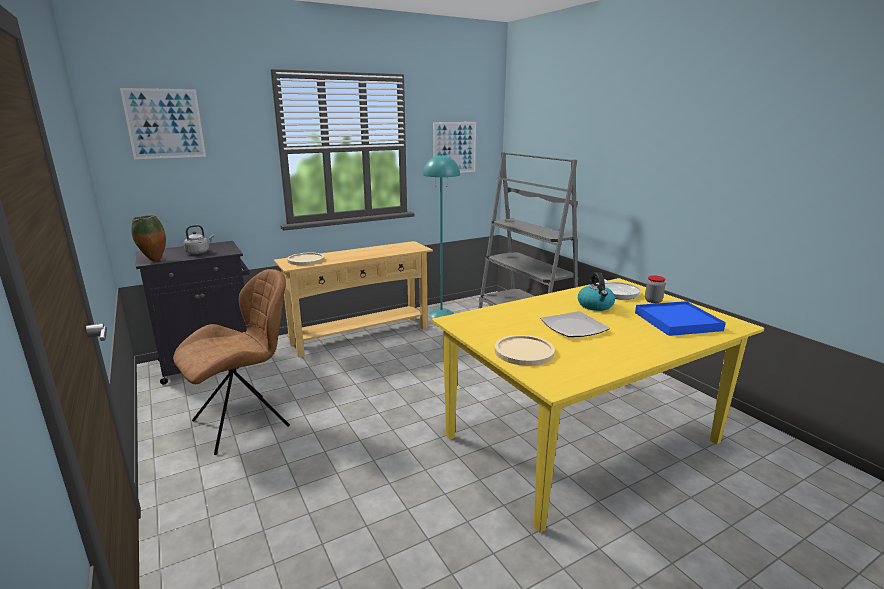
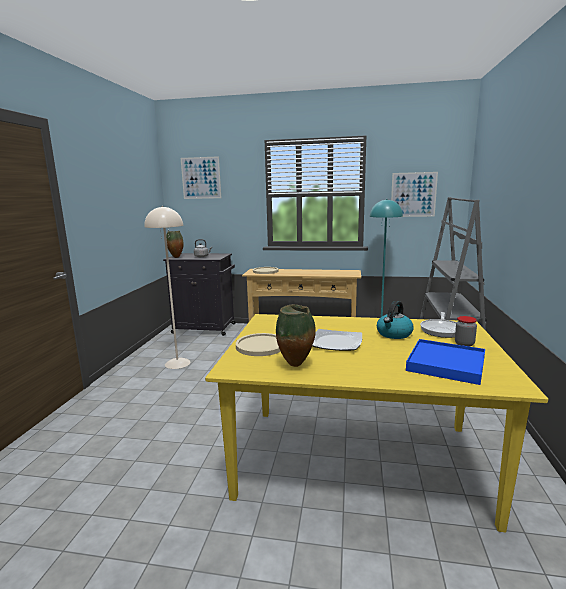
camera: 40 degrees right, 5 degrees down
brown chair [173,269,290,455] -> beige floor lamp [144,206,191,369]
none -> vase [276,304,316,367]

